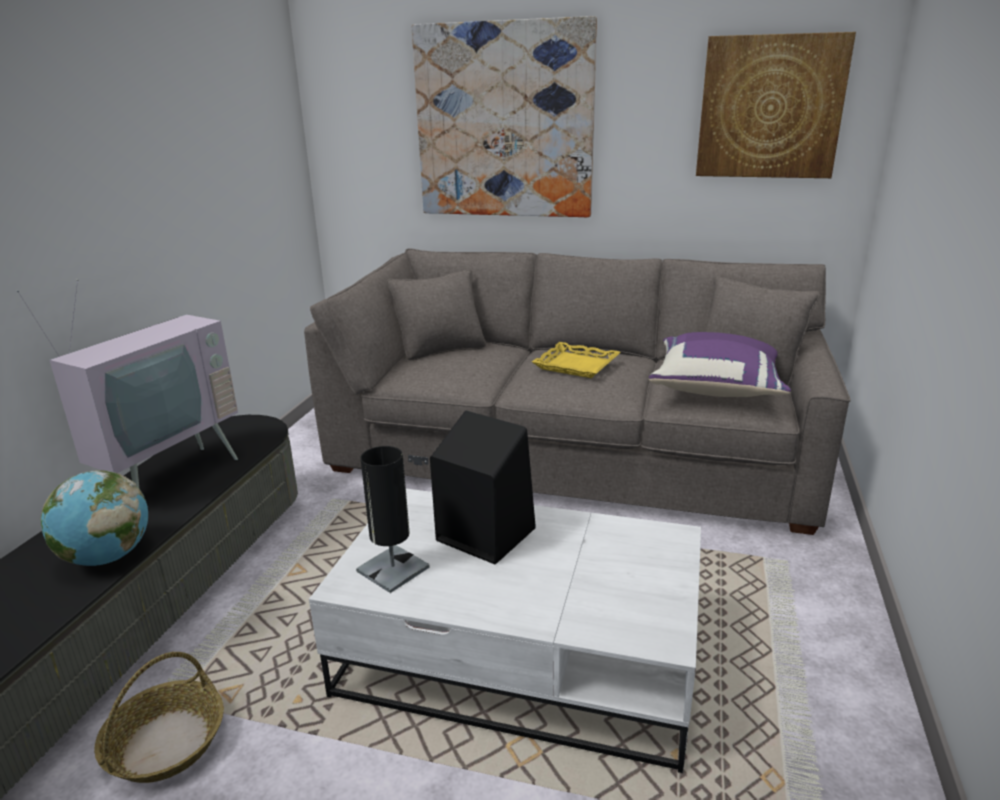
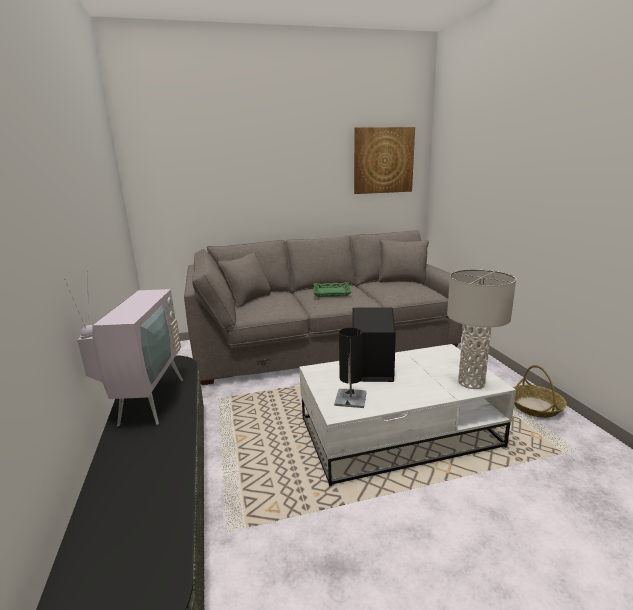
camera: 30 degrees left, 5 degrees down
globe [41,470,148,566] -> none
basket [94,652,224,783] -> basket moved to [513,365,567,418]
picture [412,16,597,217] -> none
yellow tray [532,342,621,378] -> green tray [313,282,351,297]
purple pillow [649,332,791,397] -> none
none -> white table lamp [447,269,516,389]

